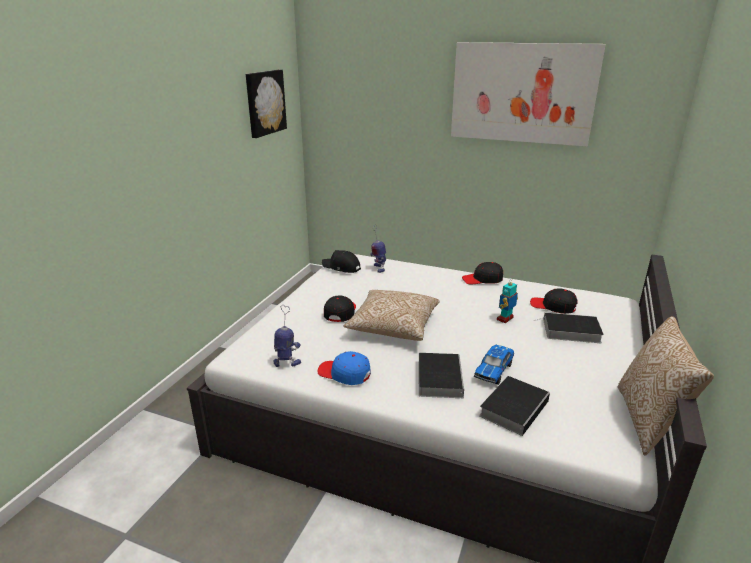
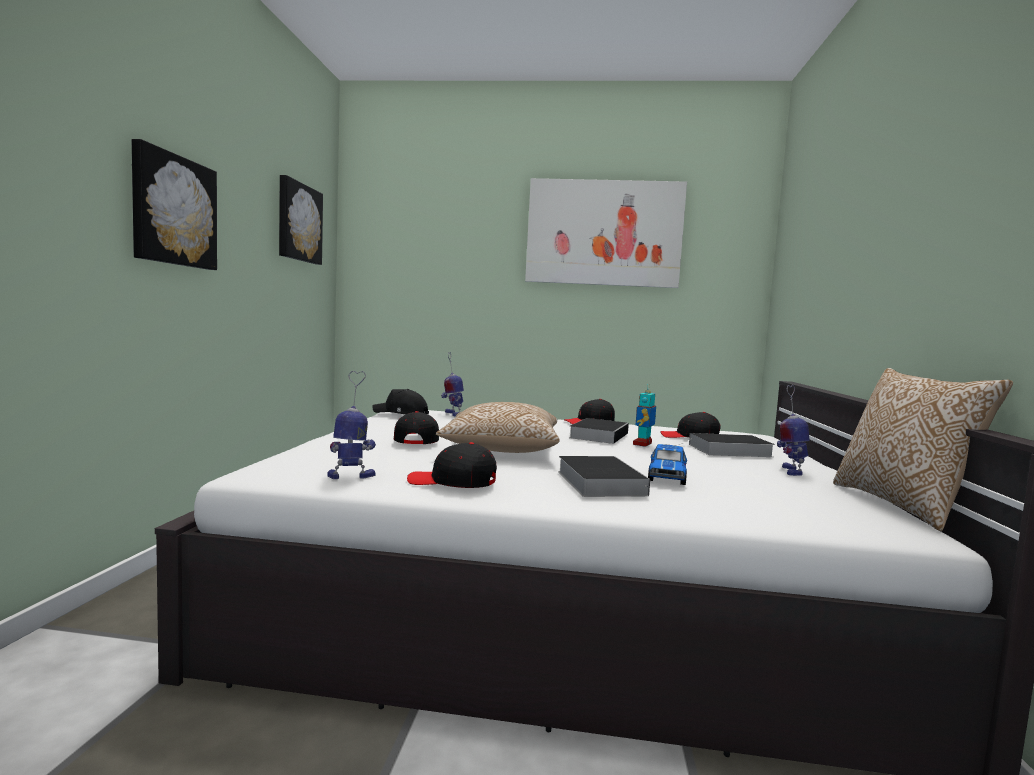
camera: 15 degrees left, 20 degrees down
blue cap [318,351,371,385] -> black cap [407,442,497,488]
book [479,376,550,436] -> book moved to [569,418,629,444]
none -> picture [131,139,217,270]
none -> toy robot [777,385,810,476]

